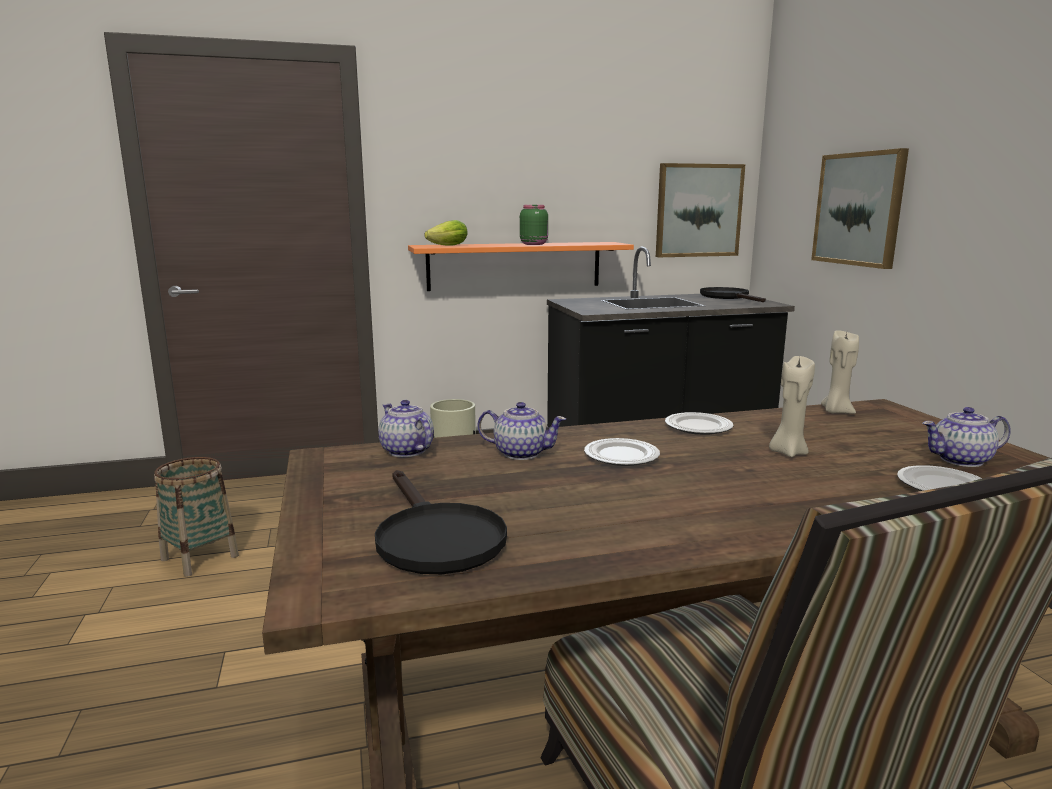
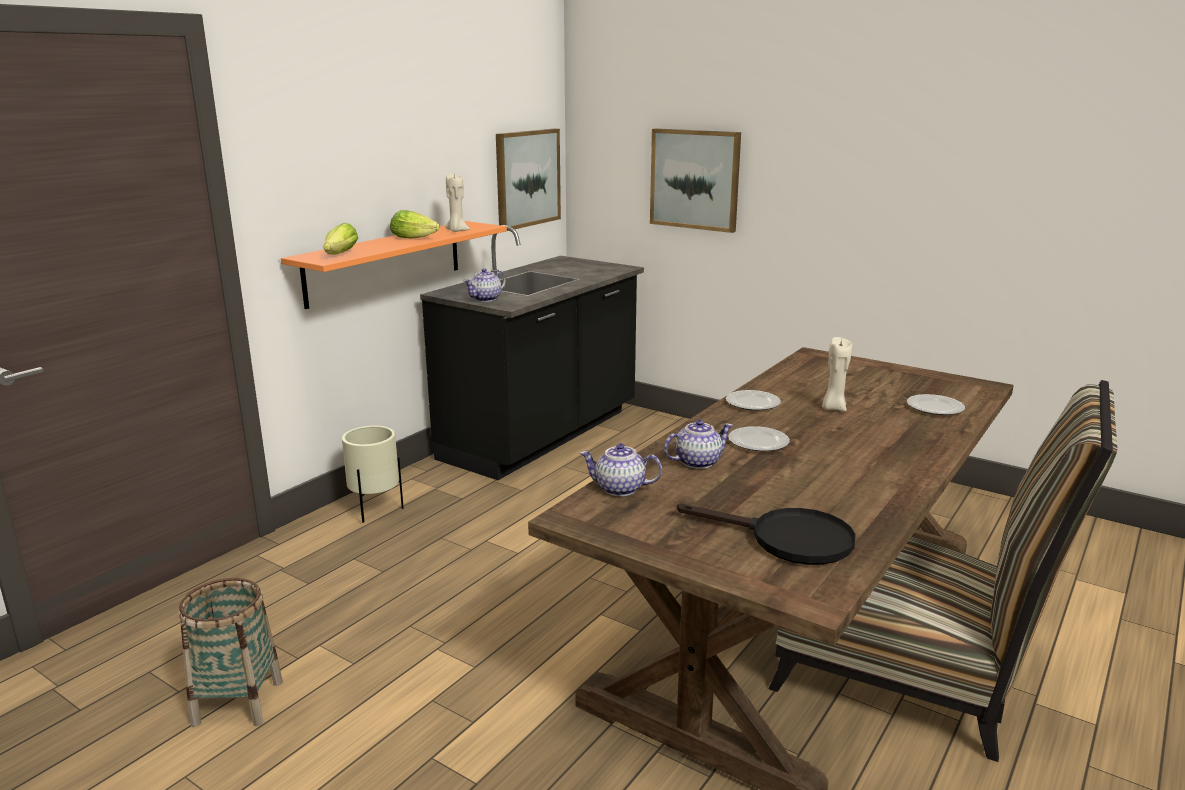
camera: 40 degrees left, 5 degrees up
green jar [520,205,548,245] -> lettuce [390,210,440,239]
black frying pan [700,287,766,302] -> none
beige candle [821,330,859,414] -> beige candle moved to [445,174,470,232]
teapot [922,407,1011,467] -> teapot moved to [464,268,506,302]

